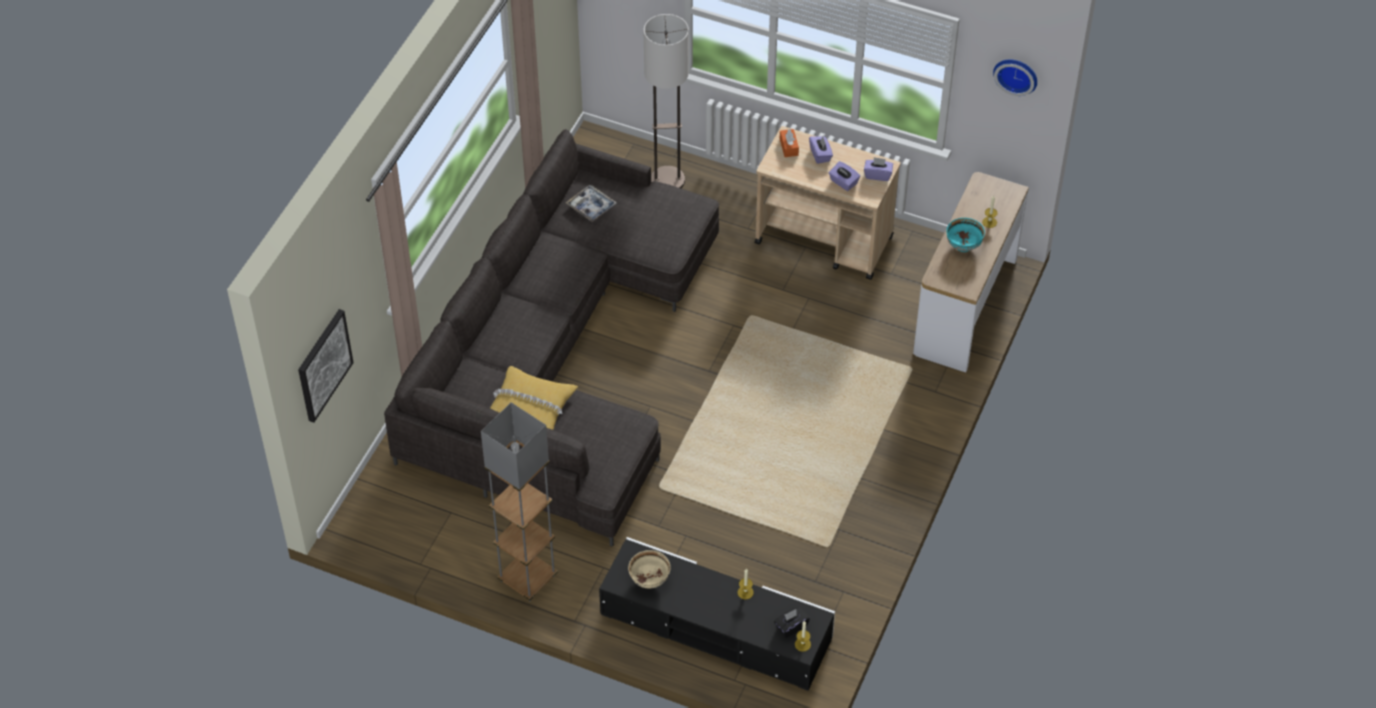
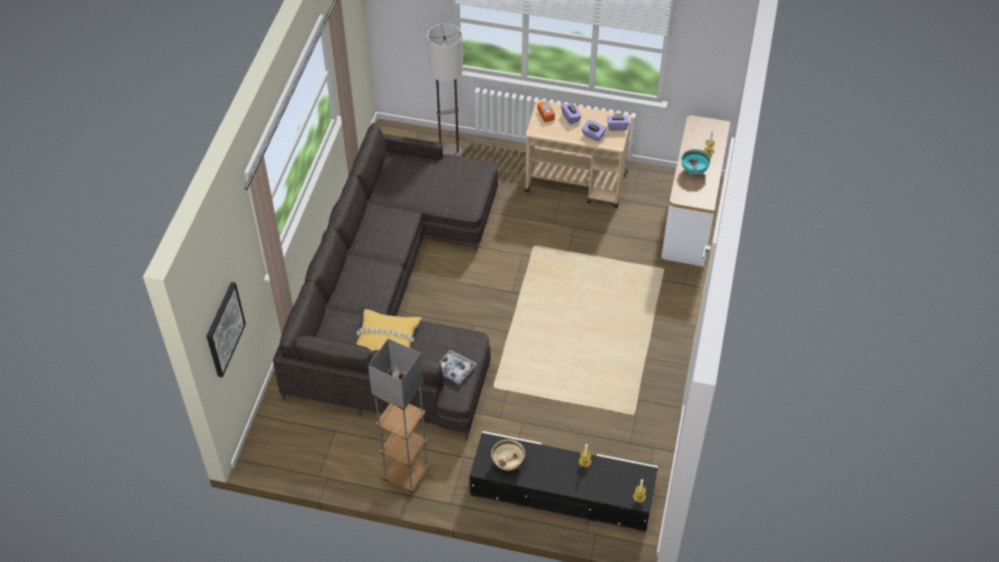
camera: 10 degrees left, 0 degrees up
tray [566,185,616,222] -> tray moved to [439,350,476,385]
black tissue box [774,607,810,638] -> none
wall clock [993,59,1037,96] -> none

